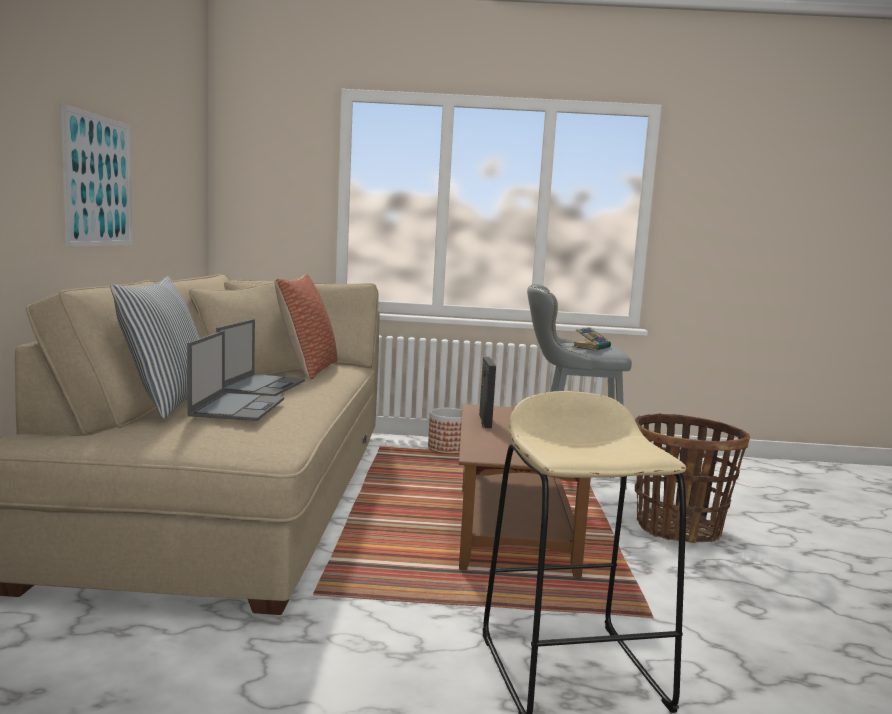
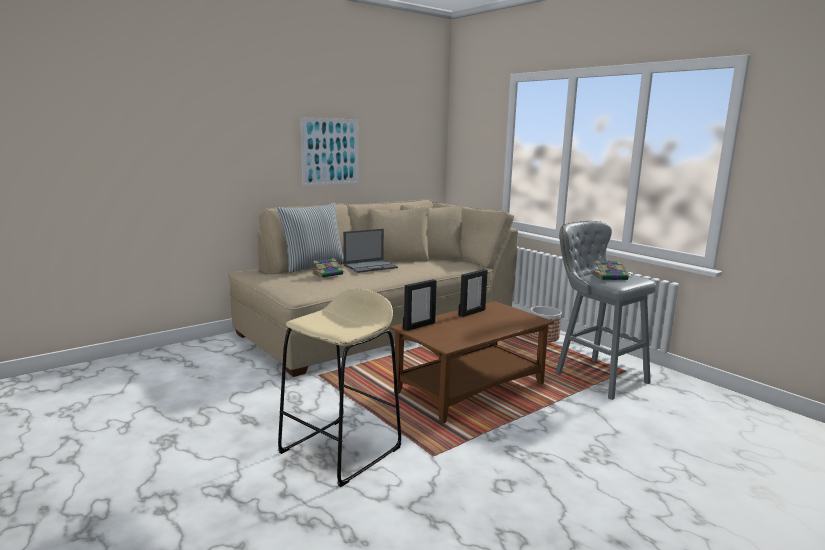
camera: 50 degrees right, 5 degrees up
laptop [187,330,284,421] -> book [313,258,344,278]
pillow [275,274,338,380] -> none
basket [635,413,750,543] -> none
none -> picture frame [403,279,437,331]

